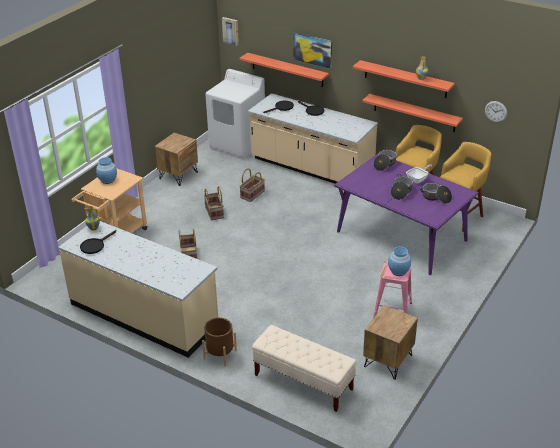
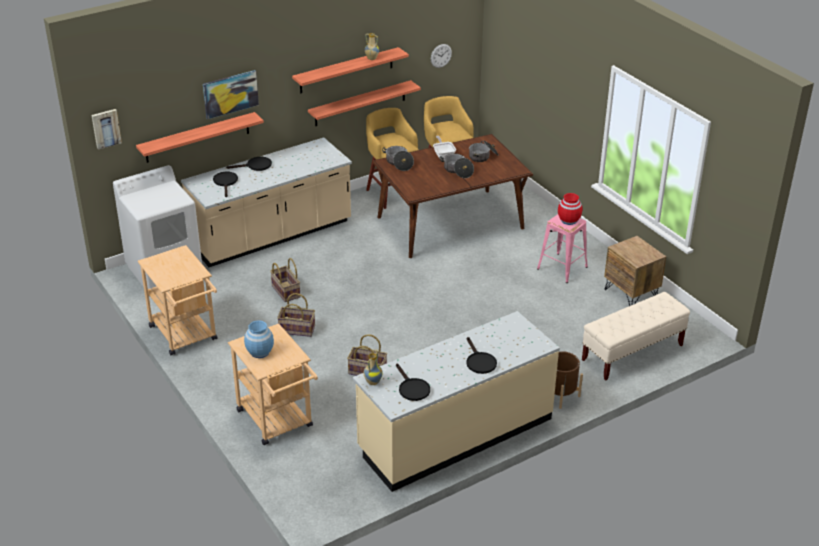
camera: 65 degrees left, 0 degrees up
brown nightstand [154,133,198,186] -> beige cart [138,245,217,356]
purple dining table [334,154,479,275] -> brown dining table [372,134,533,258]
blue vase [388,246,411,276] -> red vase [558,193,583,225]
none -> black frying pan [466,337,497,374]

